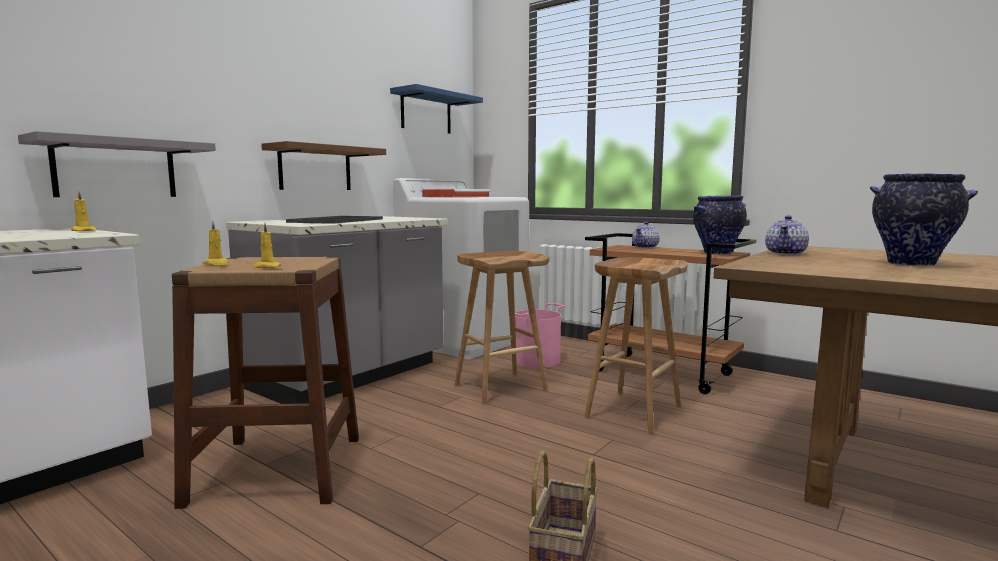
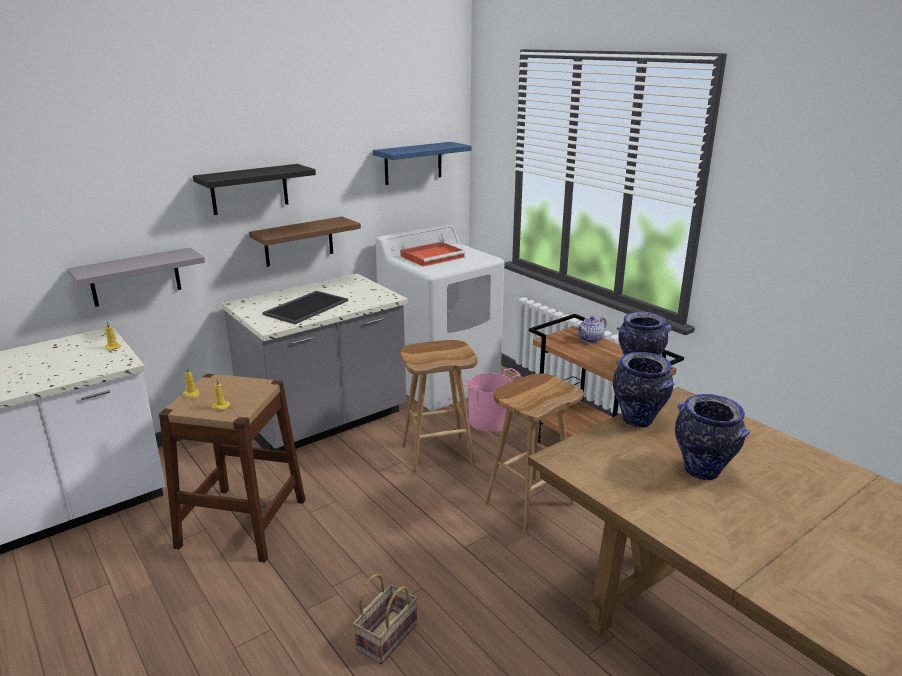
camera: 15 degrees right, 15 degrees up
teapot [765,215,809,255] -> vase [613,352,674,428]
none -> black shelf [193,164,316,215]

